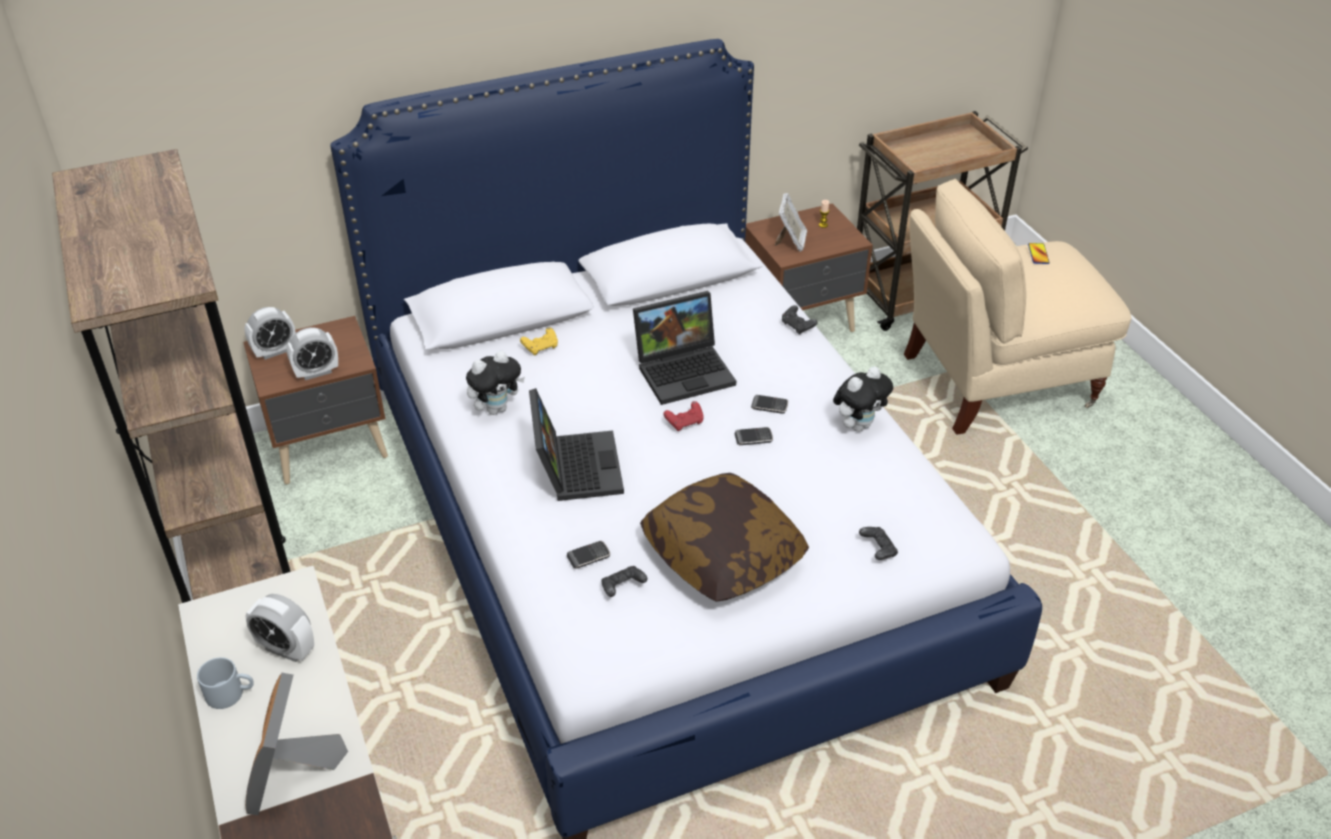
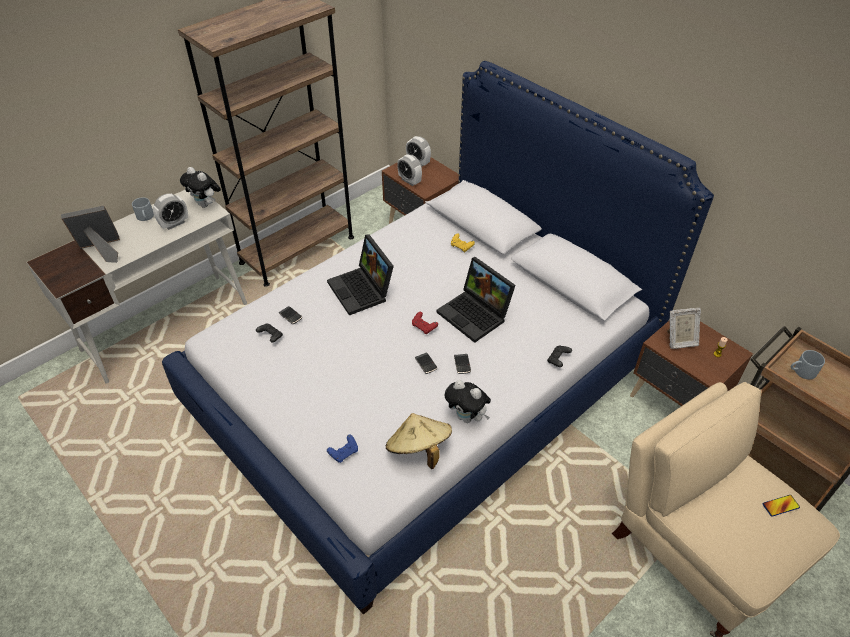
camera: 70 degrees right, 5 degrees up
alarm clock [245,594,314,662] -> alarm clock turned 135 degrees counterclockwise [153,194,188,230]
plush toy [466,351,525,415] -> plush toy moved to [180,167,221,208]
laptop [529,388,624,501] -> laptop turned 90 degrees clockwise [327,234,394,316]
pillow [640,473,809,602] -> none
black game controller [859,527,898,560] -> blue game controller [327,434,358,463]
none -> beige hat [386,413,452,469]
none -> grey mug [790,350,825,380]

